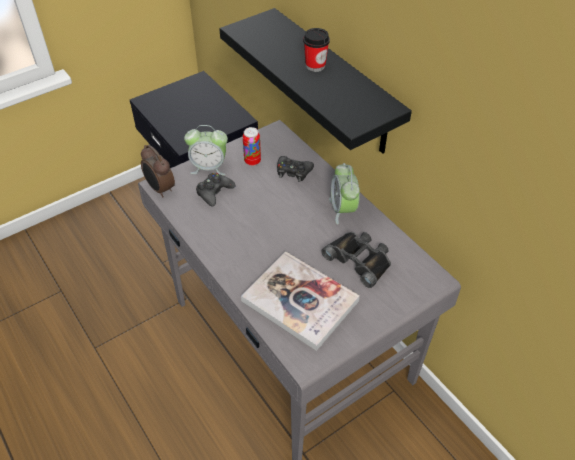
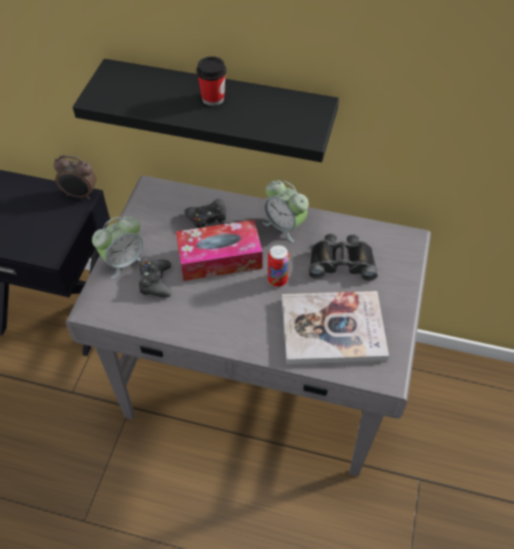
camera: 40 degrees left, 5 degrees up
alarm clock [141,145,175,197] -> alarm clock moved to [54,155,96,200]
can [243,127,261,166] -> can moved to [268,245,289,287]
none -> tissue box [176,220,263,281]

